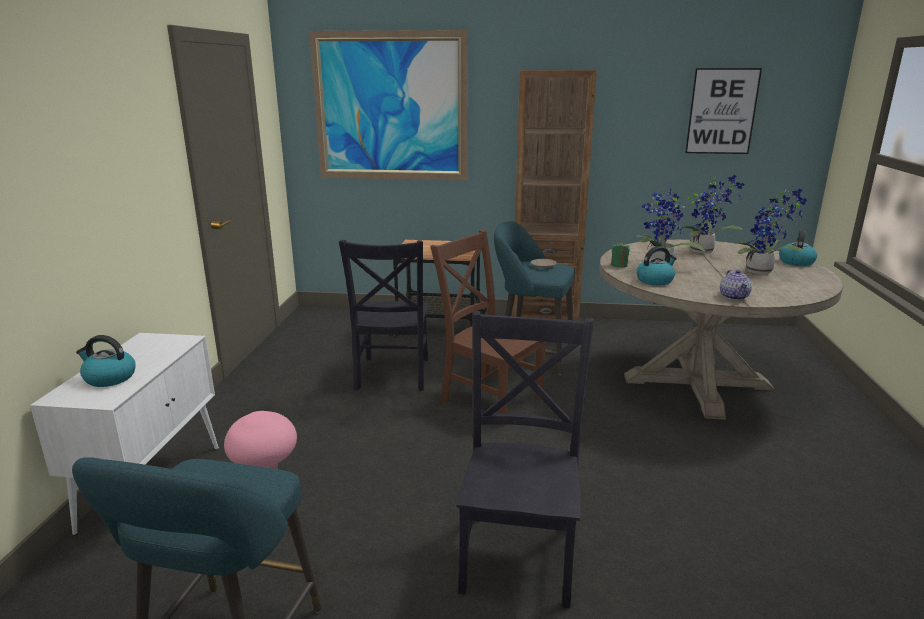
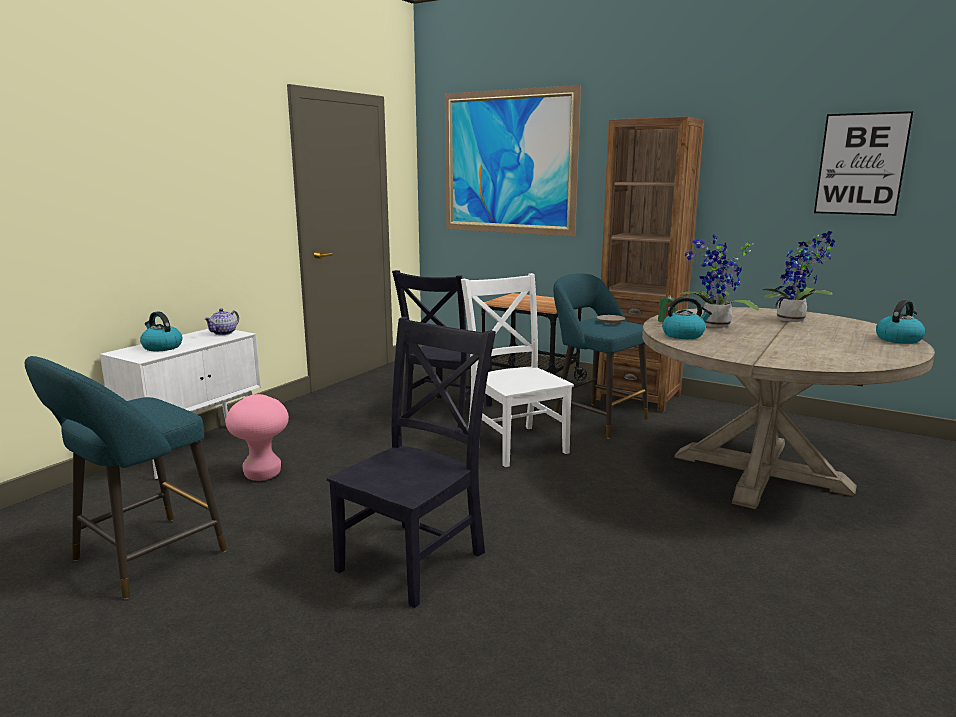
camera: 25 degrees right, 5 degrees down
brown chair [430,230,546,426] -> white chair [461,273,574,467]
teapot [720,270,752,300] -> teapot moved to [204,308,239,335]
potted plant [733,189,807,274] -> none

